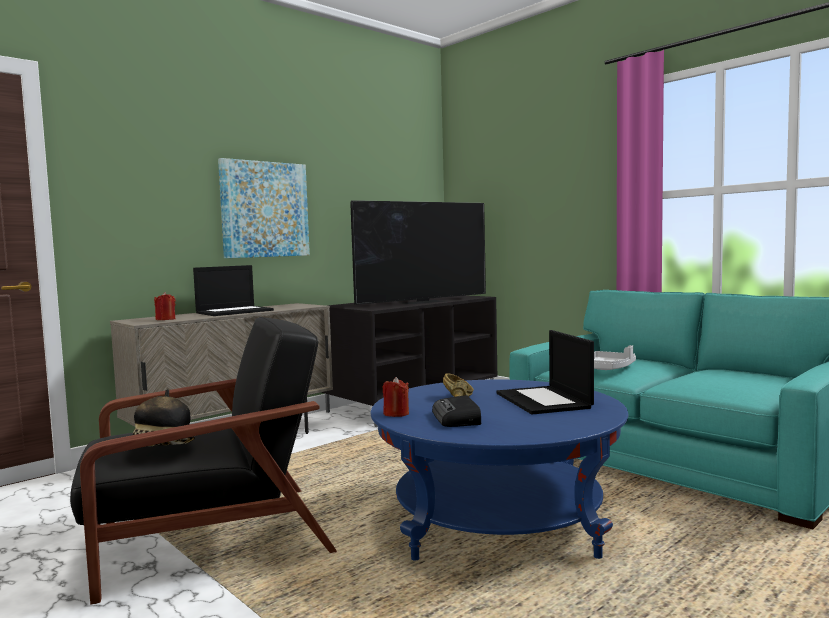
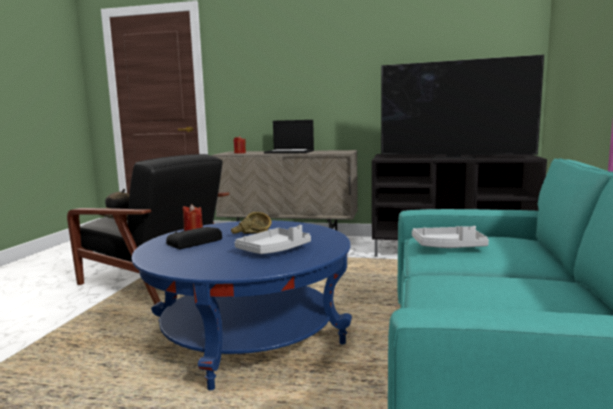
camera: 55 degrees right, 5 degrees up
picture [218,158,310,258] -> none
laptop [496,330,594,415] -> grey tray [235,225,311,254]

